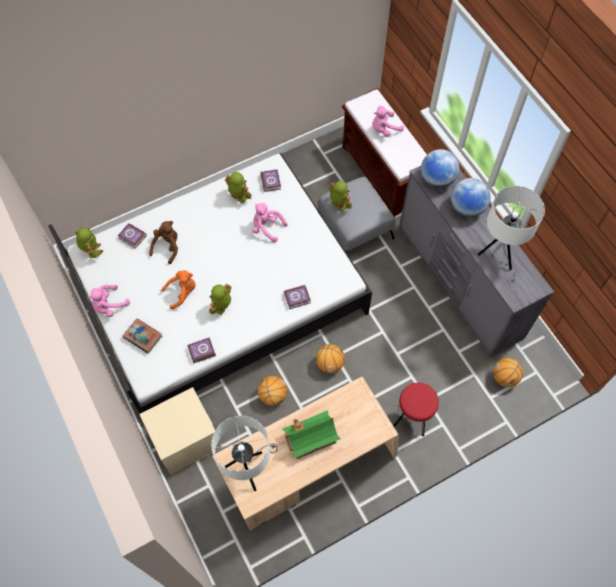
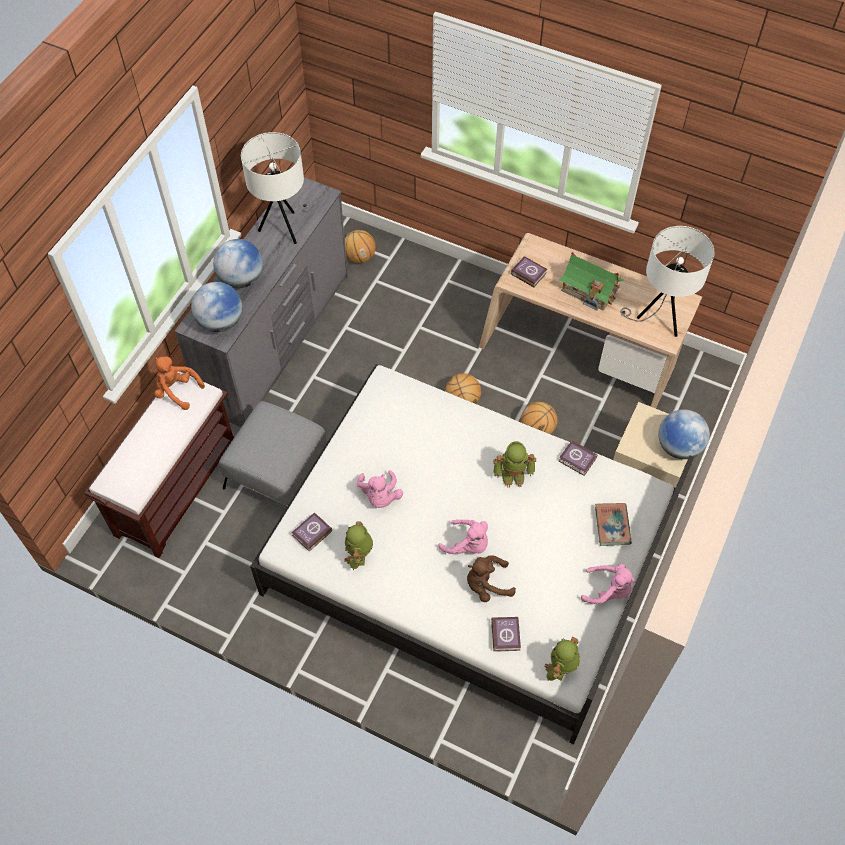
camera: 125 degrees left, 5 degrees down
orange plush toy [161,270,195,309] -> orange plush toy moved to [154,356,205,410]
book [284,285,311,309] -> book moved to [511,256,547,287]
toy robot [328,181,352,212] -> none
pink plush toy [372,106,404,137] -> pink plush toy moved to [438,520,488,554]
red stool [394,383,439,436] -> none
none -> globe [658,409,710,459]

